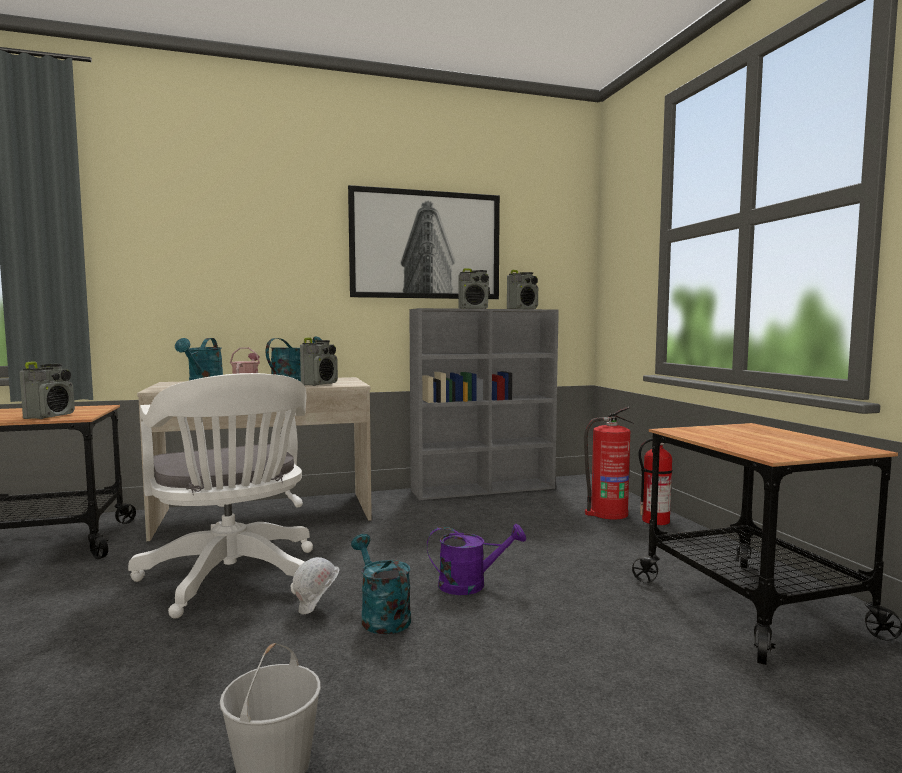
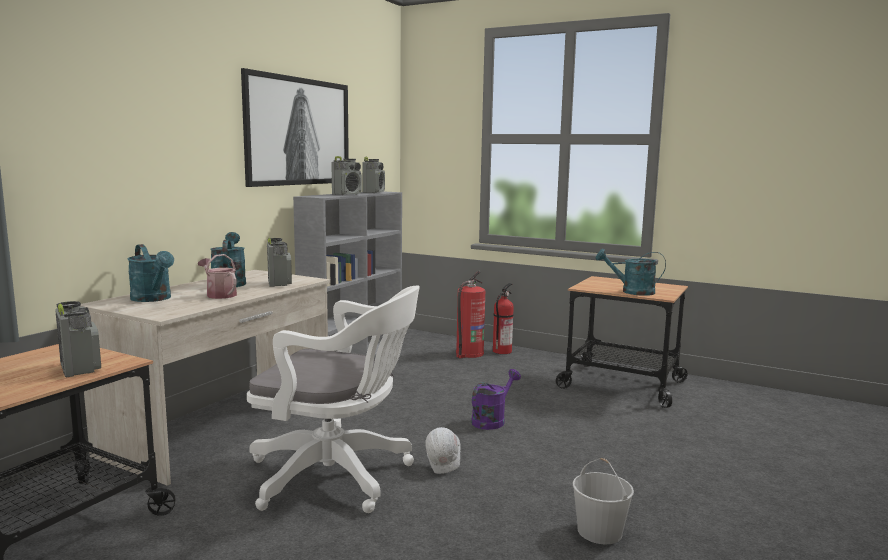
camera: 45 degrees left, 5 degrees up
turquoise watering can [351,534,411,634] -> turquoise watering can moved to [596,249,666,296]

